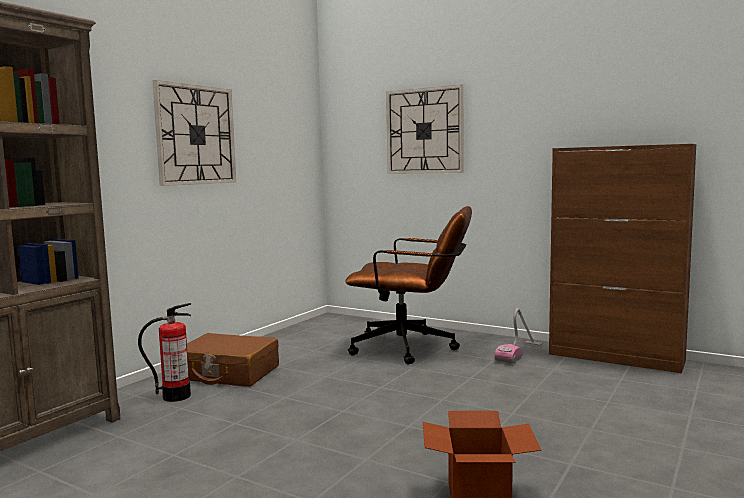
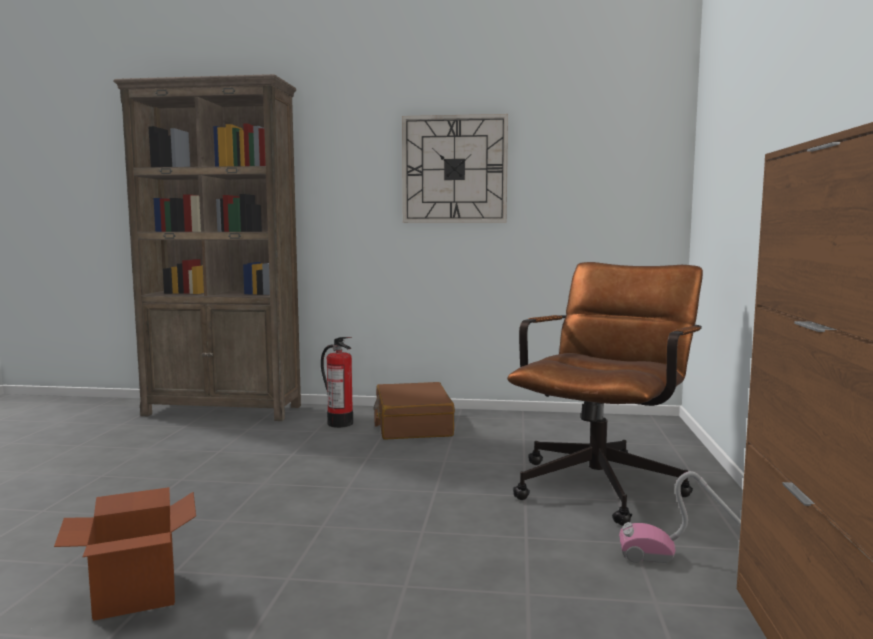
camera: 65 degrees right, 0 degrees up
brown office chair [345,206,472,364] -> brown office chair turned 135 degrees counterclockwise [507,262,703,526]
wall clock [386,84,463,174] -> none

